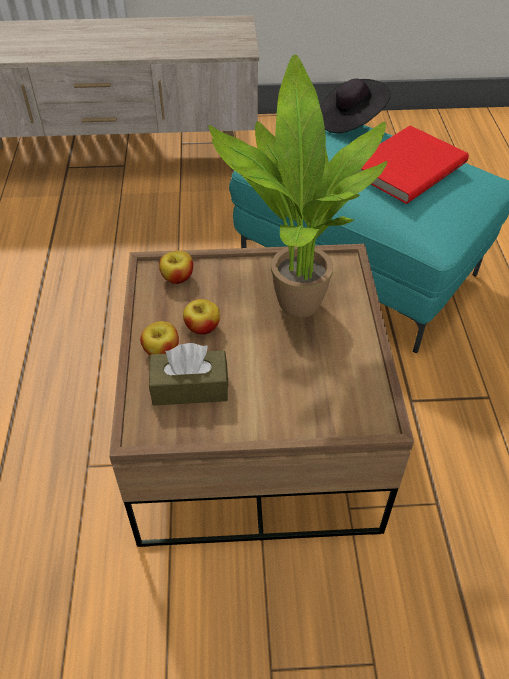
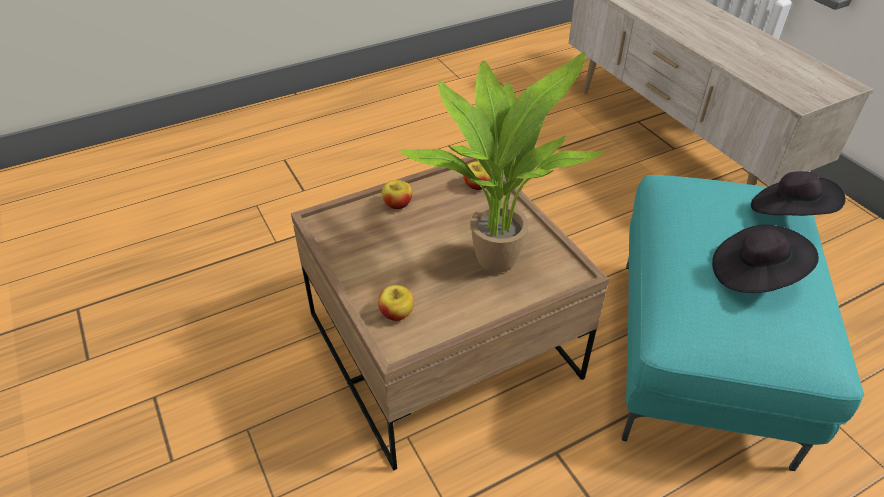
camera: 65 degrees right, 5 degrees down
brown tissue box [149,343,228,406] -> none
apple [183,299,220,335] -> apple moved to [378,285,414,321]
red book [359,125,469,204] -> black hat [712,224,819,293]

